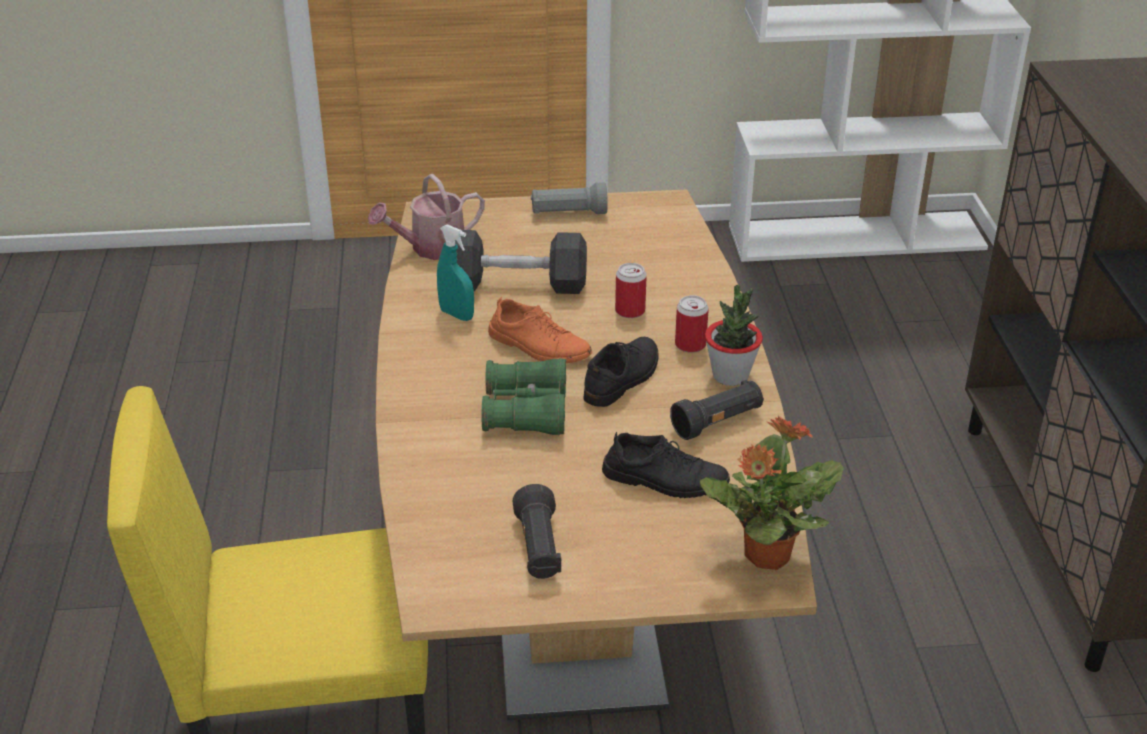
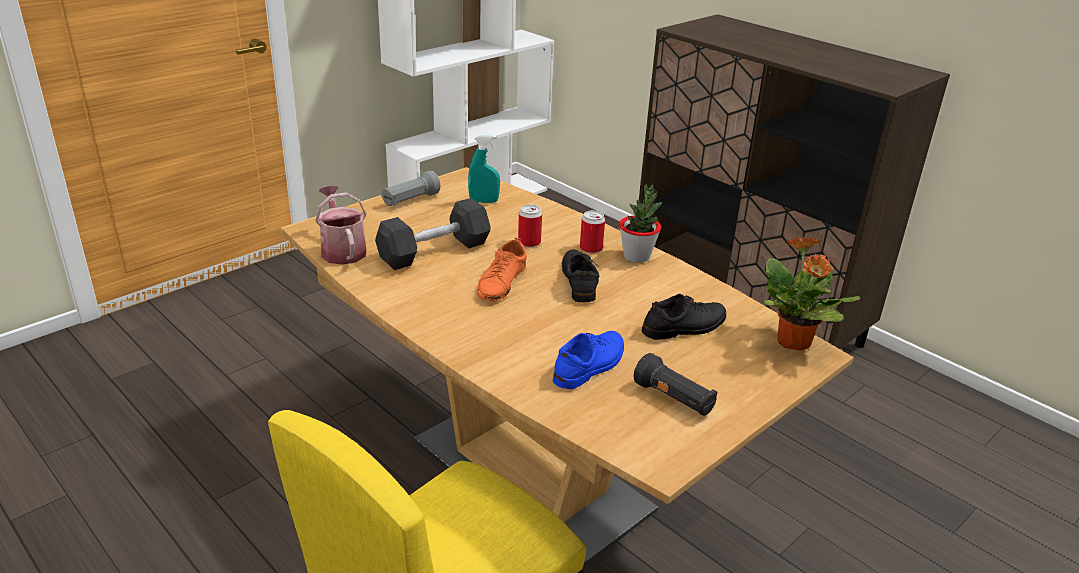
camera: 40 degrees left, 5 degrees down
watering can [368,174,485,260] -> watering can turned 135 degrees clockwise [315,185,367,265]
turquoise spray bottle [437,224,474,321] -> turquoise spray bottle moved to [468,134,500,203]
green binoculars [482,358,566,435] -> none
orange shoe [488,297,592,363] -> orange shoe turned 120 degrees clockwise [477,237,527,301]
black flashlight [670,380,764,440] -> none
none -> blue shoe [553,331,624,389]

